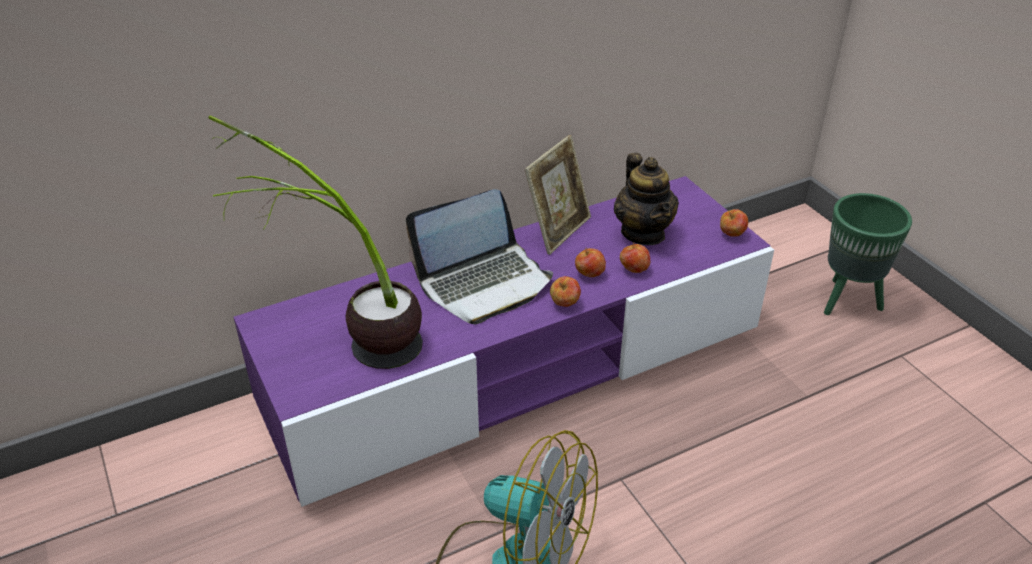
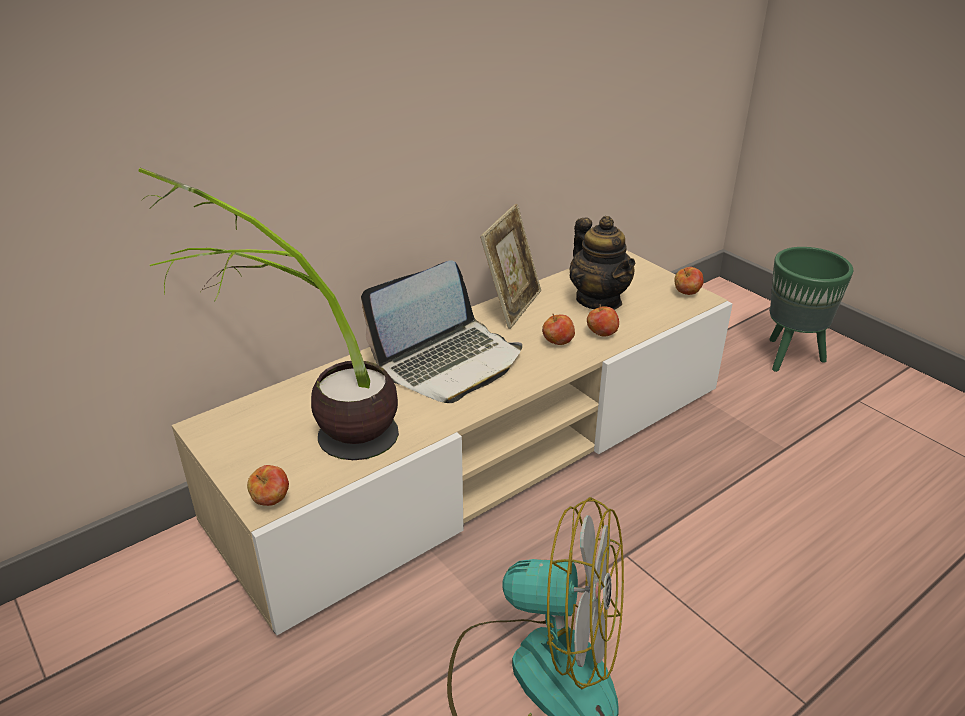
camera: 10 degrees left, 5 degrees down
purple tv stand [234,176,774,507] -> beige tv stand [172,250,733,635]
apple [550,276,581,307] -> apple moved to [247,465,289,506]

